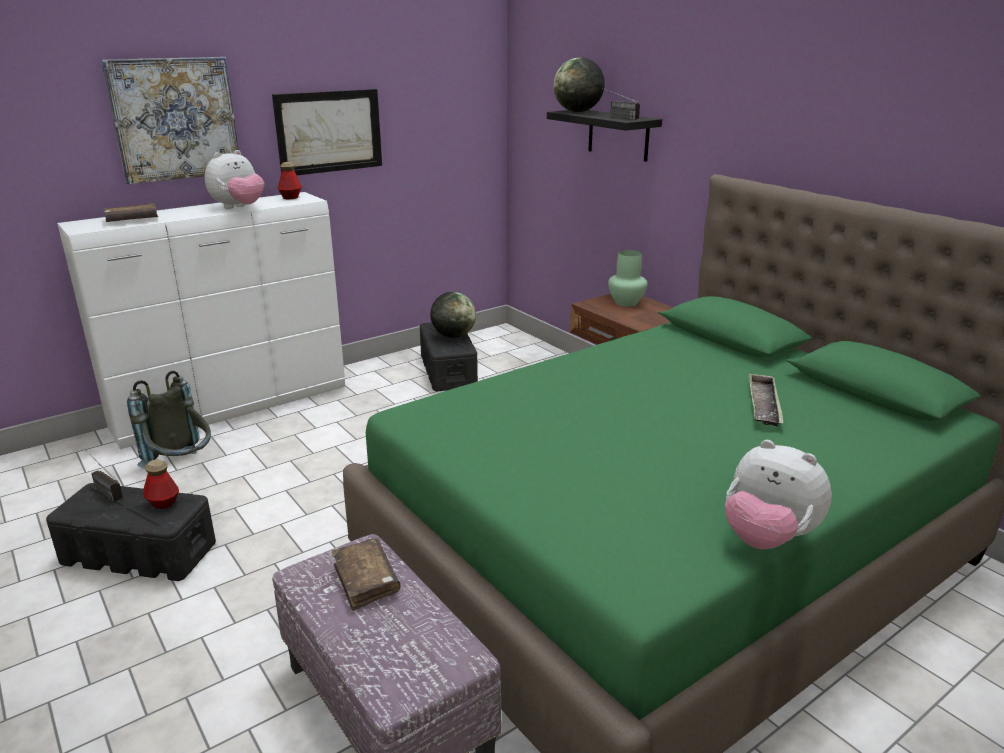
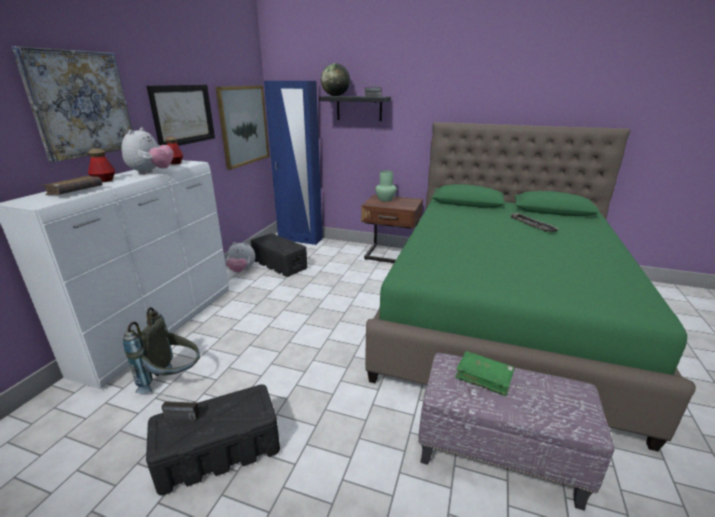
camera: 35 degrees left, 0 degrees up
bottle [143,460,179,509] -> bottle moved to [88,149,115,182]
brown book [331,538,401,611] -> green book [455,351,515,396]
globe [430,292,476,338] -> none
plush toy [725,440,832,549] -> plush toy moved to [226,242,255,273]
none -> picture [215,86,269,170]
none -> blue wardrobe [264,81,323,245]

